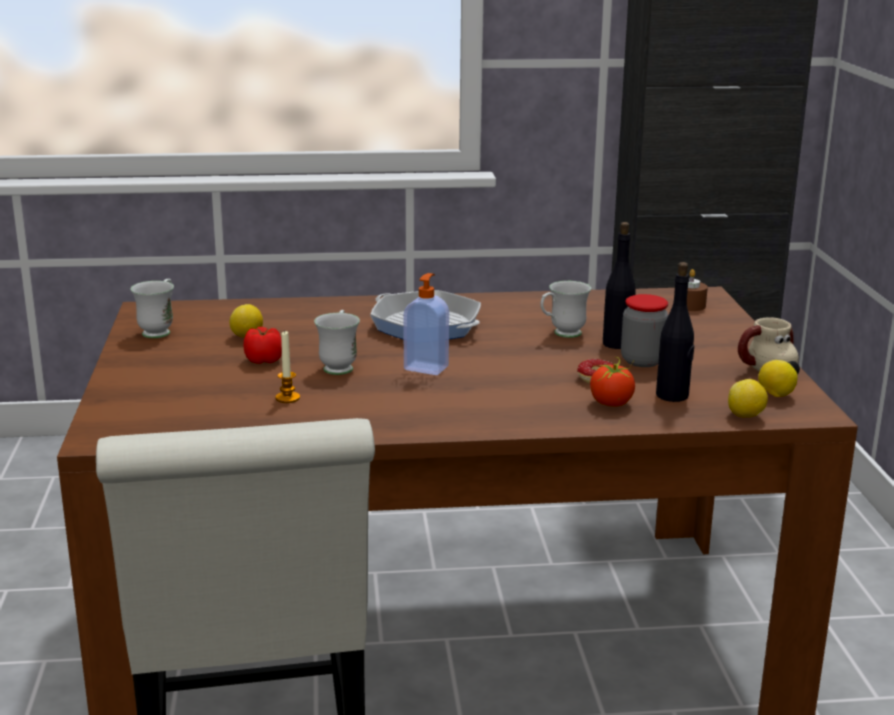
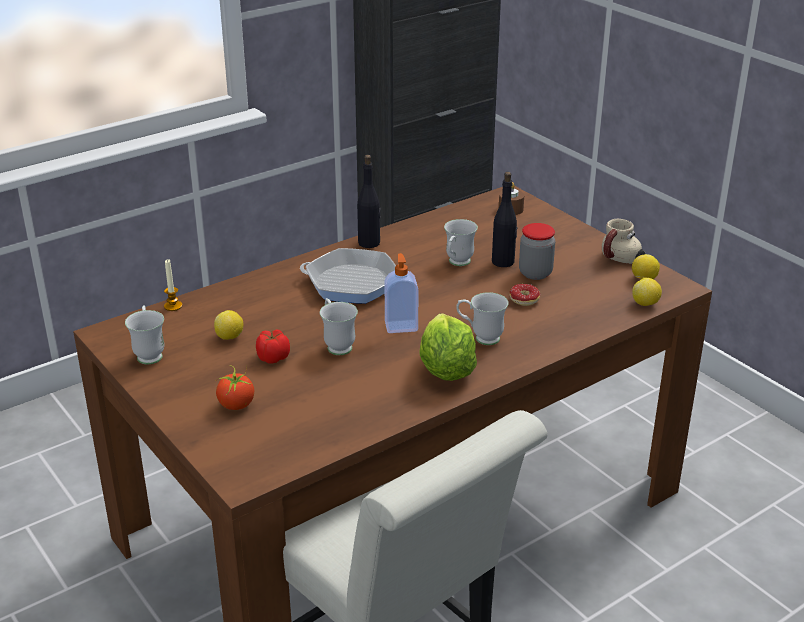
camera: 30 degrees left, 10 degrees up
candle [275,331,300,403] -> candle moved to [164,259,182,311]
tomato [590,357,635,406] -> tomato moved to [216,366,254,410]
black bottle [656,262,694,402] -> black bottle moved to [357,155,381,248]
none -> lettuce [420,313,477,381]
none -> white mug [456,292,509,345]

